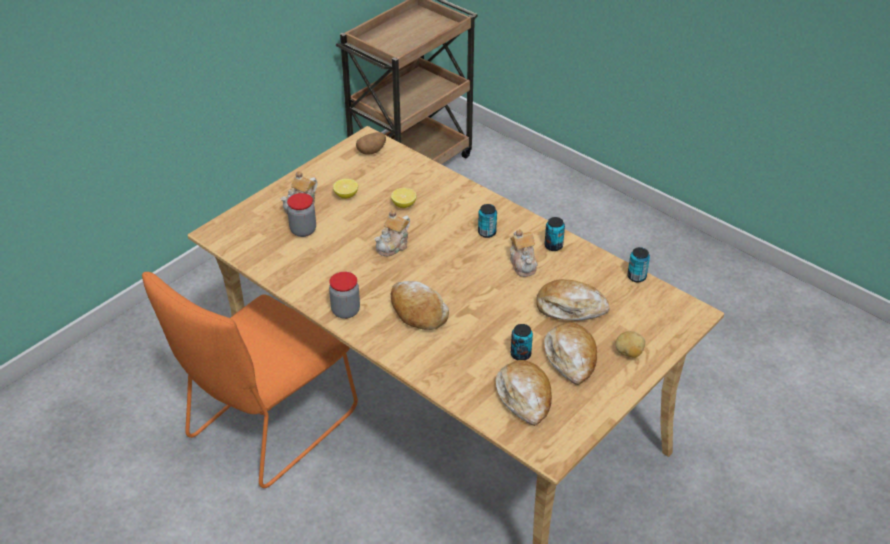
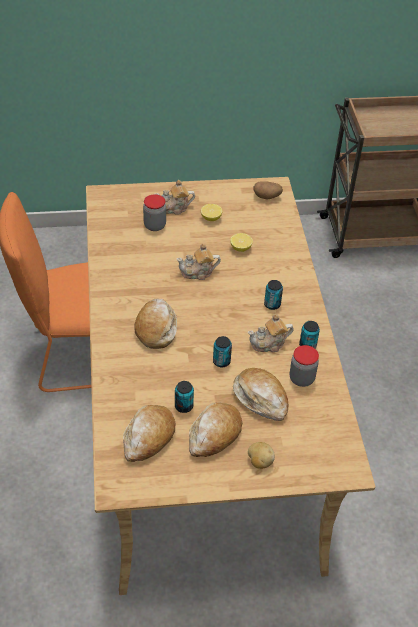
camera: 40 degrees right, 5 degrees up
jar [329,272,360,319] -> jar moved to [290,345,319,387]
teapot [510,229,538,277] -> teapot turned 45 degrees clockwise [248,314,294,352]
can [627,247,650,282] -> can moved to [213,336,232,367]

